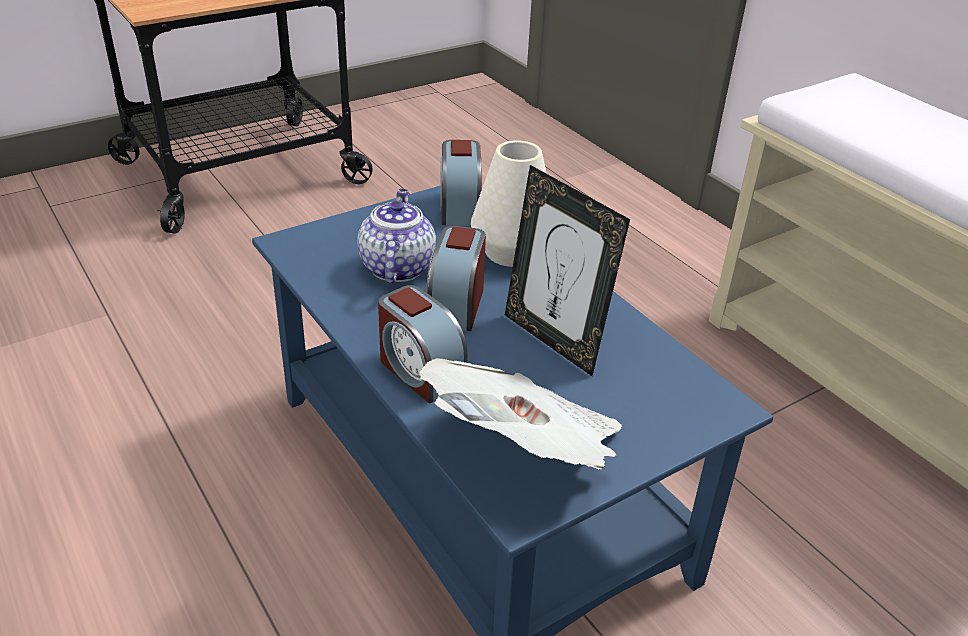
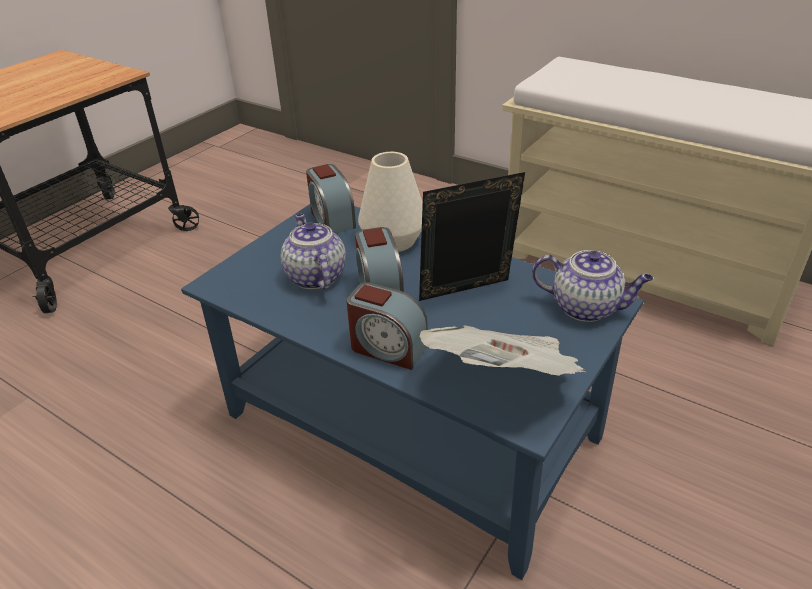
camera: 20 degrees left, 0 degrees up
picture frame [505,165,630,376] -> picture frame turned 135 degrees clockwise [419,172,525,301]
none -> teapot [532,250,653,322]

